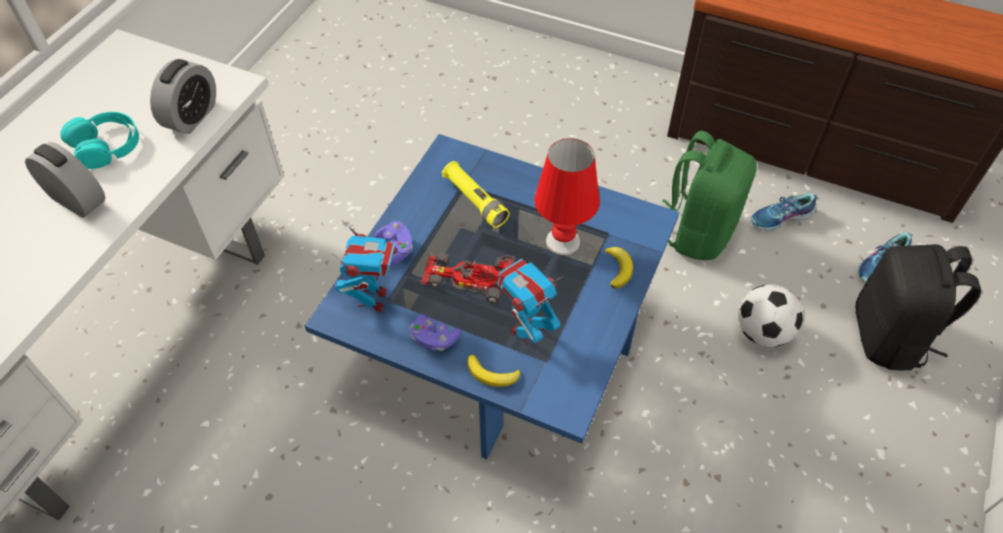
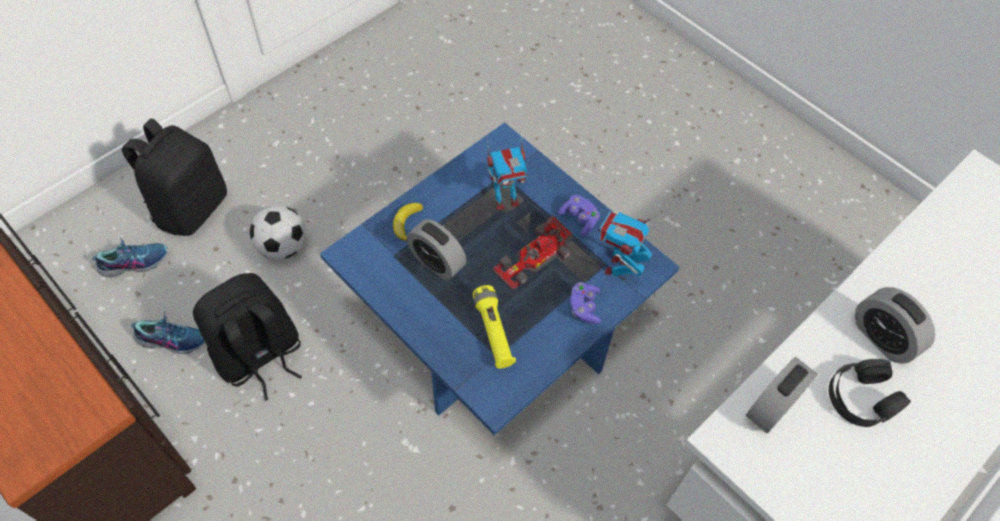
camera: 160 degrees left, 5 degrees up
turquoise headphones [60,112,139,169] -> black headphones [829,359,911,427]
toy car [420,253,515,304] -> toy car turned 105 degrees clockwise [493,215,574,290]
banana [467,354,521,387] -> none
red table lamp [534,138,600,255] -> alarm clock [407,219,466,280]
green backpack [663,131,757,260] -> black backpack [193,273,302,401]

